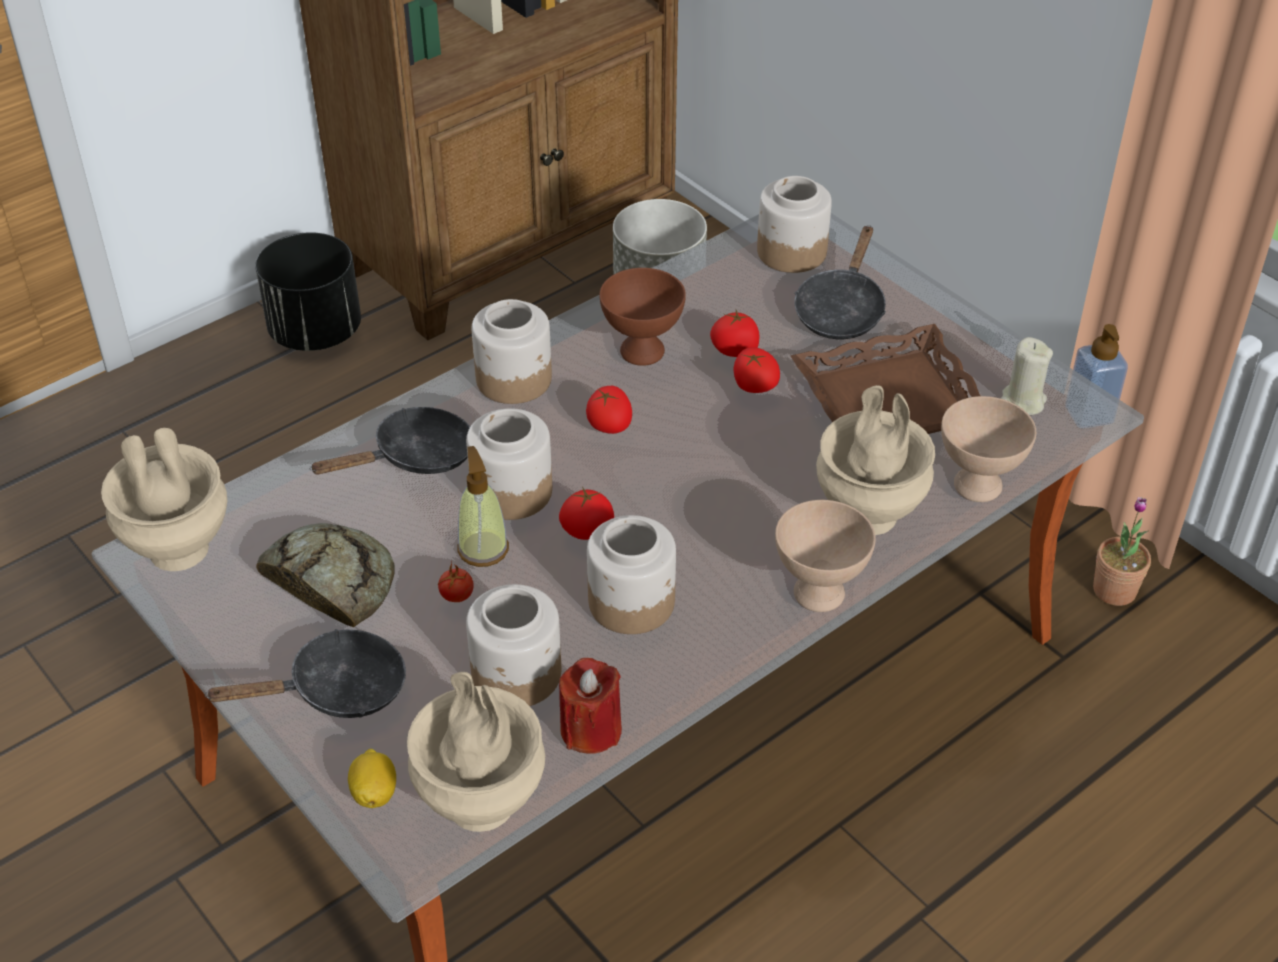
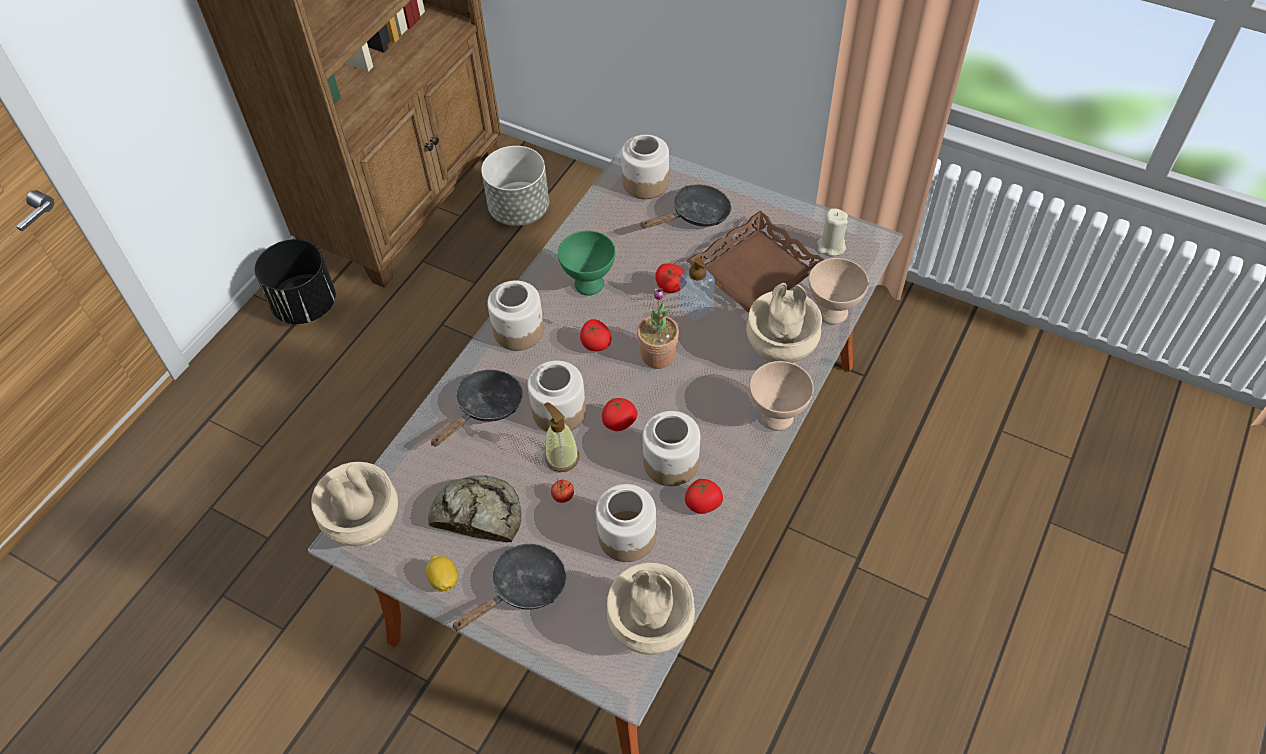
camera: 20 degrees left, 10 degrees up
lemon [348,749,396,808] -> lemon moved to [426,555,458,591]
red candle [559,658,622,754] -> none
brown bowl [599,268,686,366] -> green bowl [558,230,615,295]
tomato [710,310,759,357] -> tomato moved to [685,479,723,514]
black frying pan [794,225,886,339] -> black frying pan turned 120 degrees counterclockwise [641,184,732,229]
soap dispenser [1065,324,1128,428] -> soap dispenser moved to [680,257,715,321]
potted plant [1093,497,1151,606] -> potted plant moved to [637,288,679,369]

